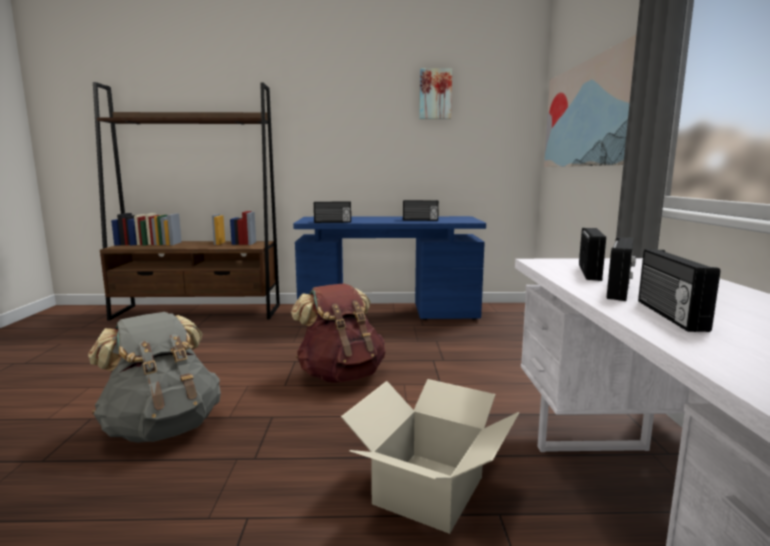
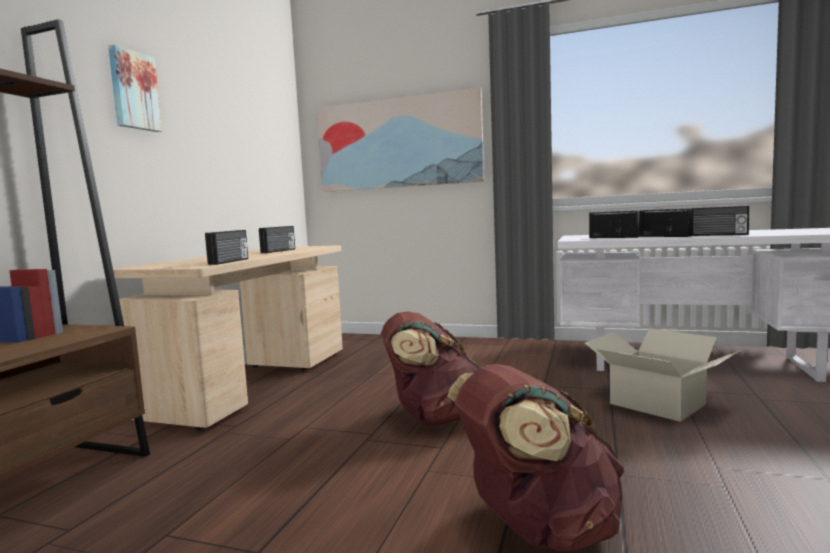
camera: 70 degrees left, 5 degrees down
grey backpack [88,312,221,443] -> brown backpack [448,364,625,551]
blue desk [293,216,486,320] -> beige desk [113,245,343,430]
picture [419,68,452,119] -> picture moved to [108,44,162,132]

